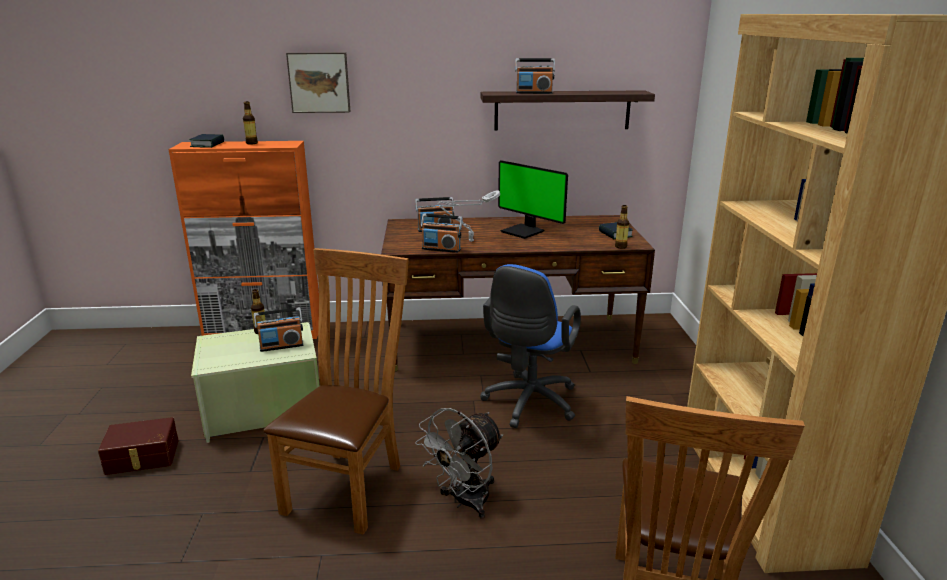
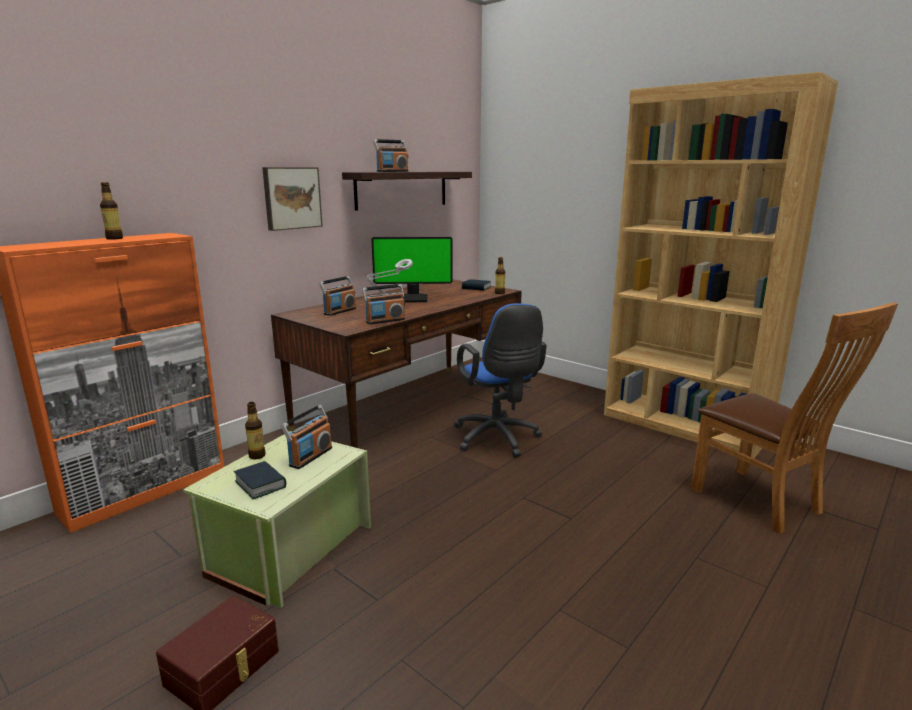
camera: 45 degrees left, 5 degrees down
book [190,134,224,148] -> book moved to [234,461,286,499]
brown chair [263,248,409,535] -> none
picture [286,52,350,113] -> picture moved to [262,167,323,231]
grey fan [415,408,503,519] -> none

